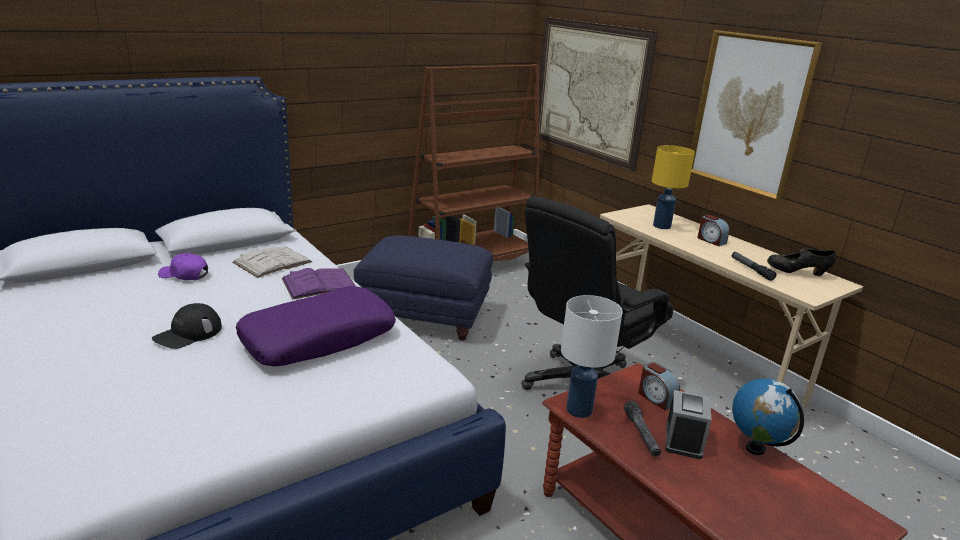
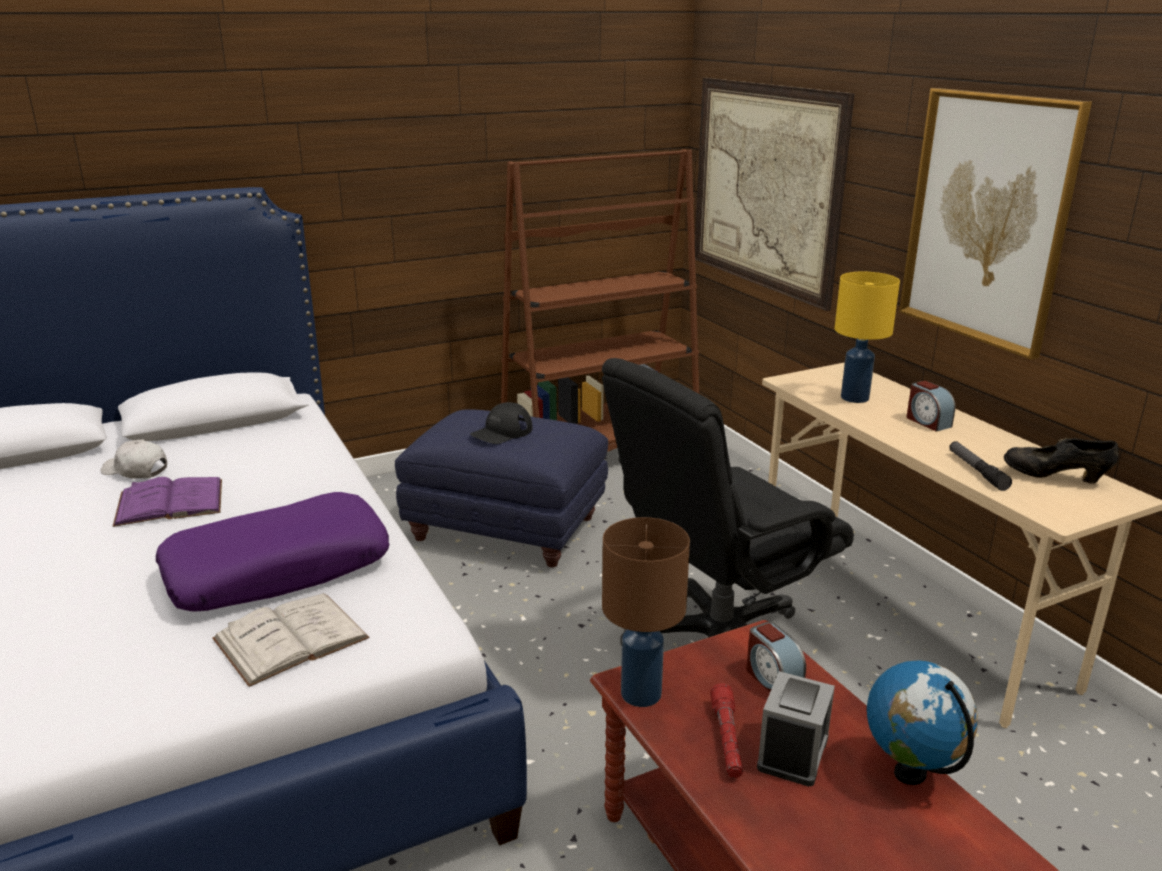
camera: 10 degrees right, 0 degrees up
black cap [152,303,222,349] -> black cap moved to [470,402,532,444]
purple cap [158,253,208,280] -> white cap [101,439,167,479]
white book [232,246,312,278] -> white book moved to [212,594,370,687]
purple book [282,268,356,299] -> purple book moved to [113,477,222,527]
white table lamp [561,295,623,418] -> brown table lamp [602,517,690,707]
grey flashlight [624,401,661,456] -> red flashlight [710,683,743,778]

